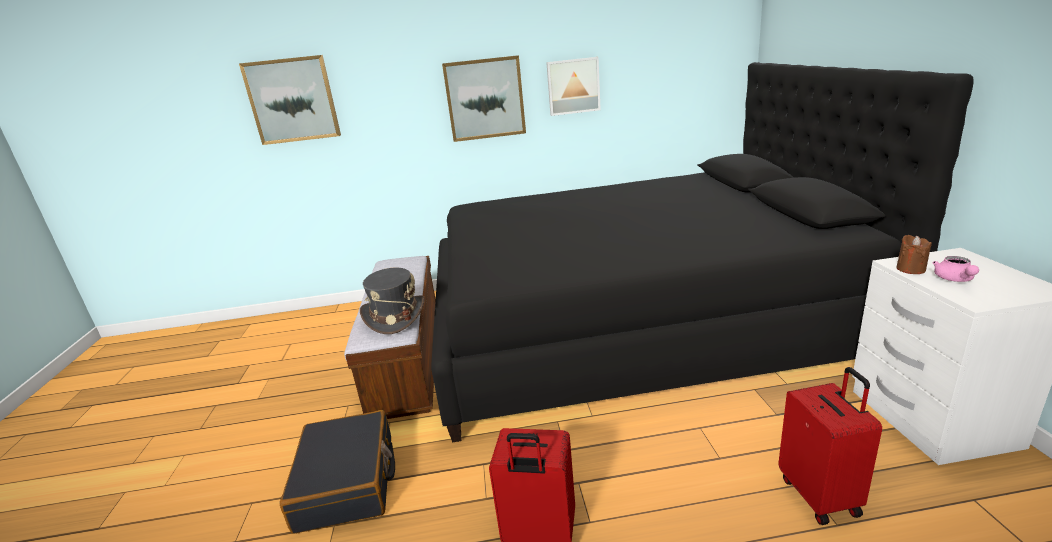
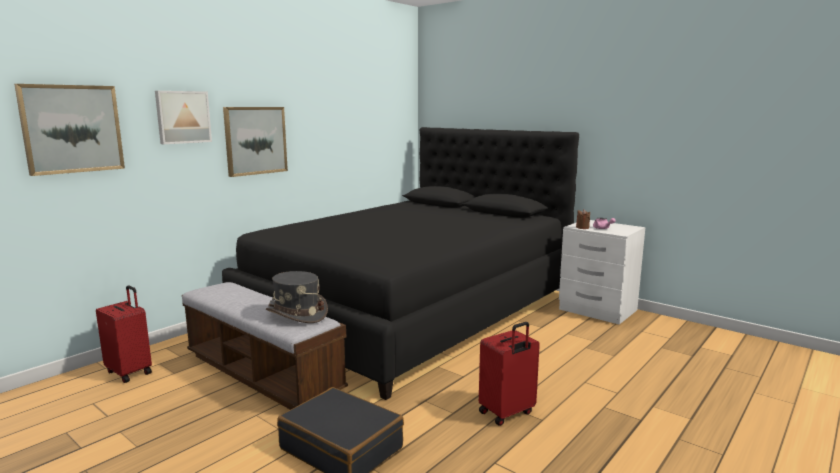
camera: 45 degrees left, 10 degrees down
picture [546,57,601,116] -> picture moved to [155,91,212,144]
red suitcase [778,367,882,525] -> red suitcase moved to [96,285,152,383]

